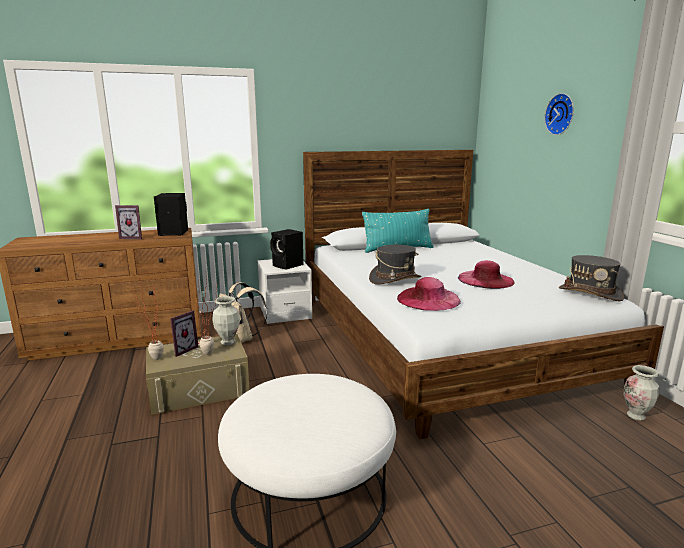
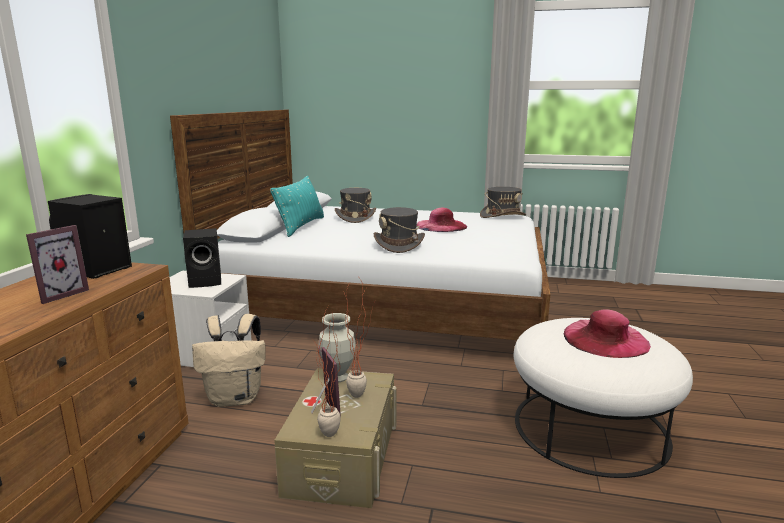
camera: 60 degrees left, 0 degrees up
pink hat [397,277,461,311] -> pink hat moved to [564,310,651,358]
wall clock [544,93,574,135] -> none
vase [624,365,659,421] -> none
none -> grey hat [335,188,376,223]

